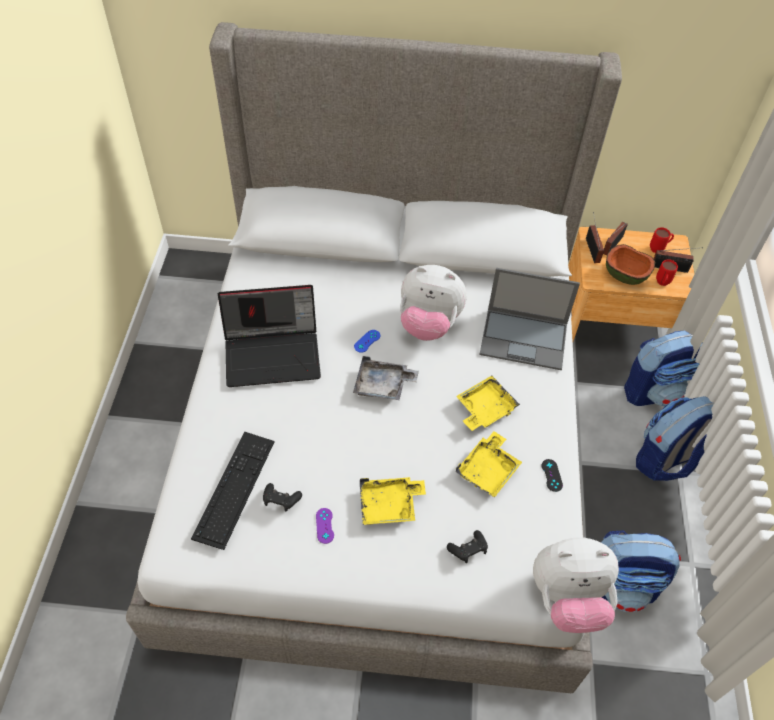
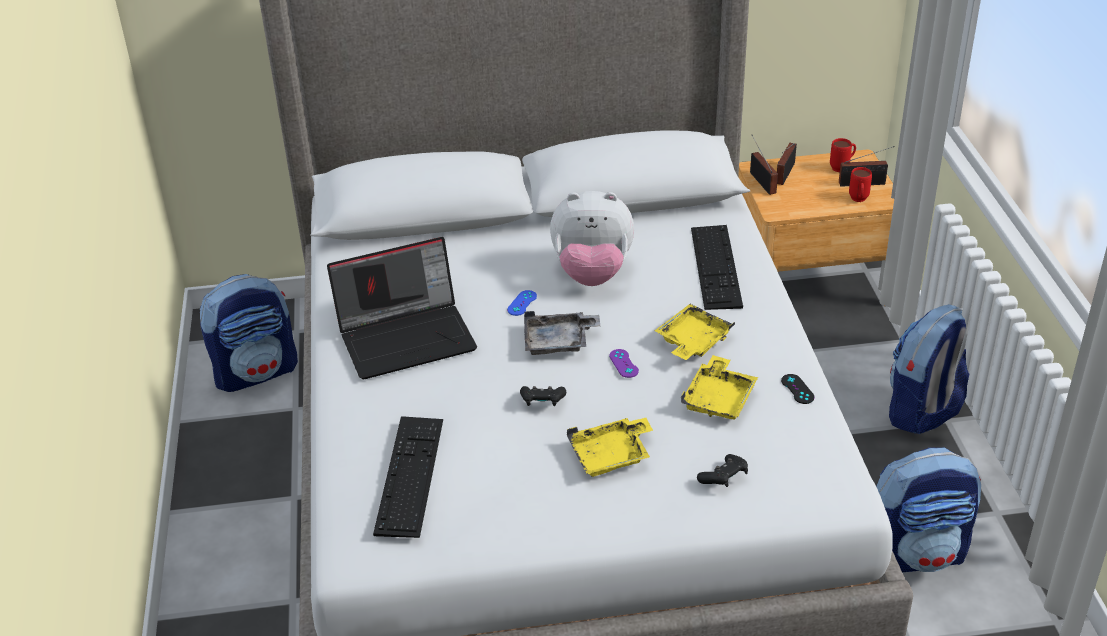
camera: 10 degrees left, 15 degrees down
black game controller [263,483,302,512] -> black game controller moved to [520,386,566,406]
purple game controller [316,508,334,544] -> purple game controller moved to [609,349,639,378]
laptop [479,268,580,370] -> keyboard [691,225,743,310]
plush toy [533,537,619,633] -> none
bowl [606,244,655,285] -> none
backpack [624,331,703,406] -> backpack moved to [200,274,298,392]

